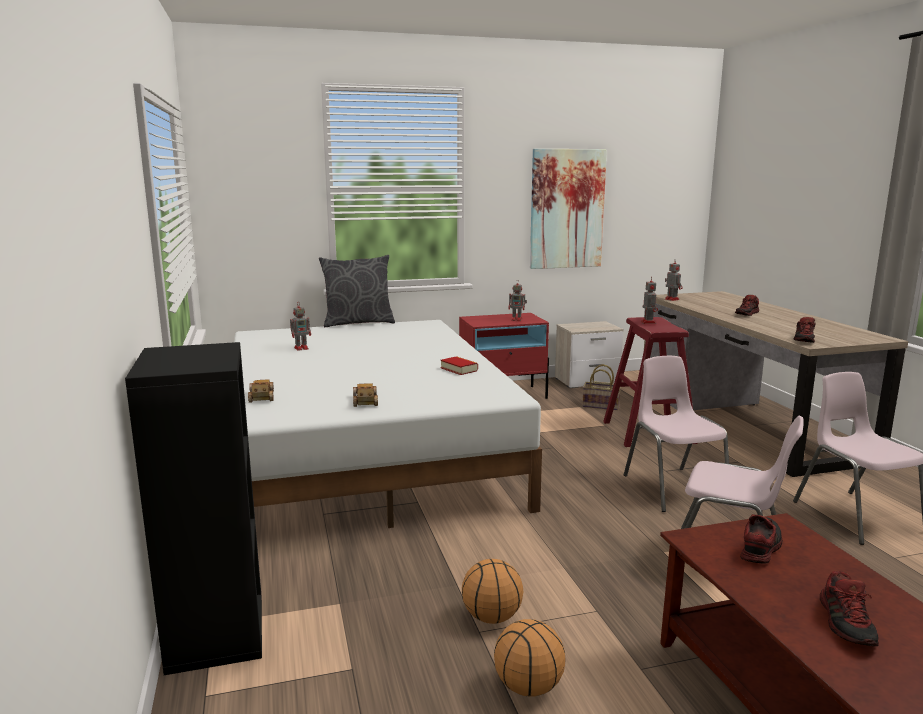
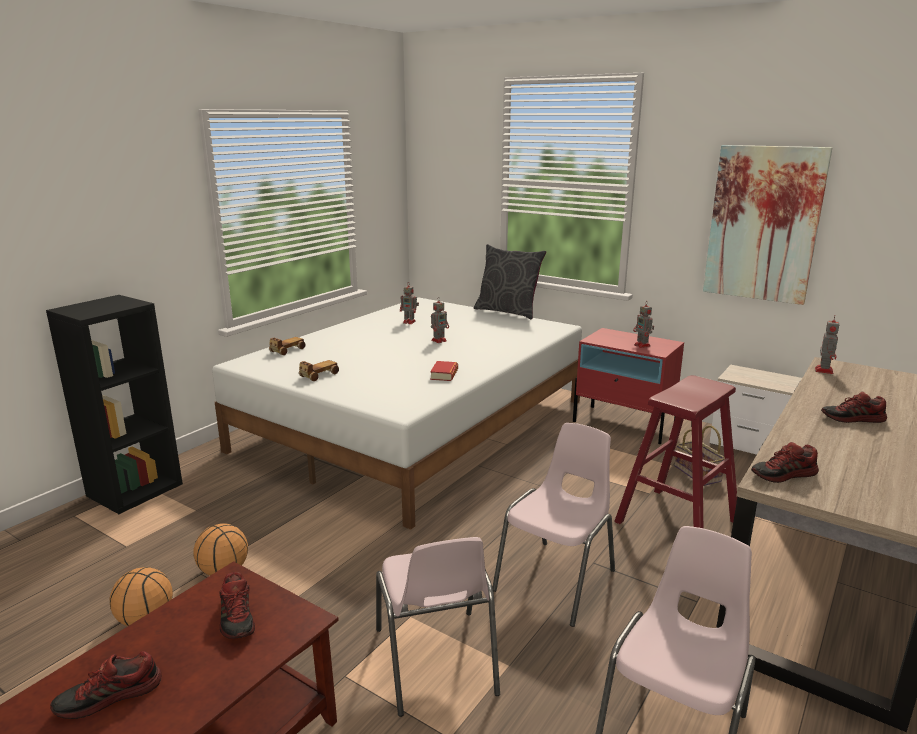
camera: 50 degrees right, 5 degrees up
toy robot [641,276,658,324] -> toy robot moved to [431,297,449,343]
shoe [740,514,783,563] -> shoe turned 75 degrees clockwise [219,572,255,639]

